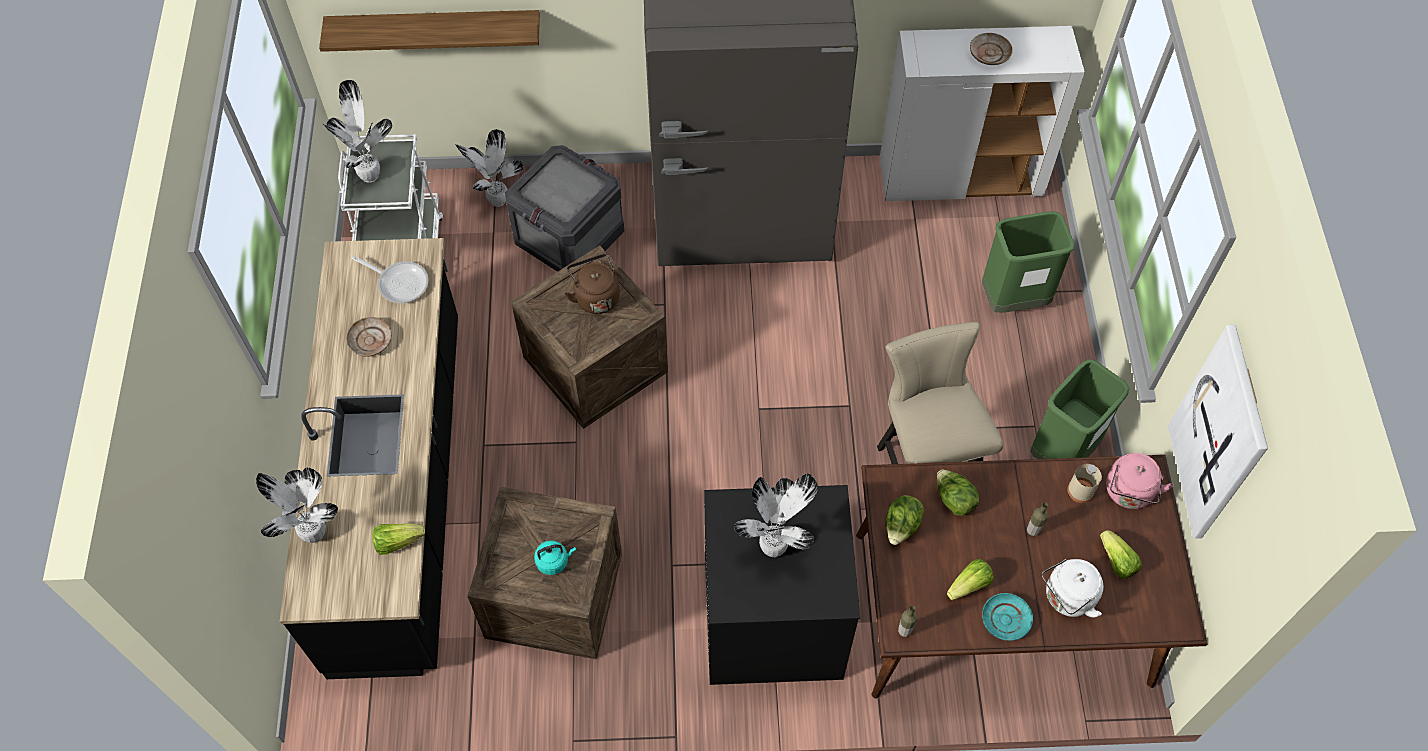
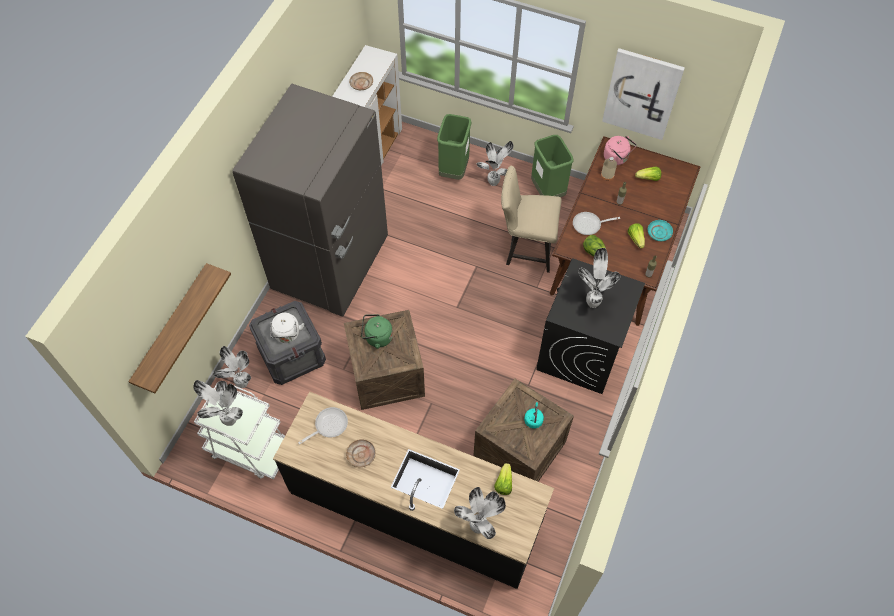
camera: 65 degrees left, 0 degrees up
brown kettle [565,254,620,314] -> green kettle [361,314,393,349]
lettuce [937,469,979,516] -> frying pan [573,212,620,235]
white kettle [1042,559,1103,618] -> white kettle moved to [270,313,304,343]
none -> potted plant [477,141,514,186]

